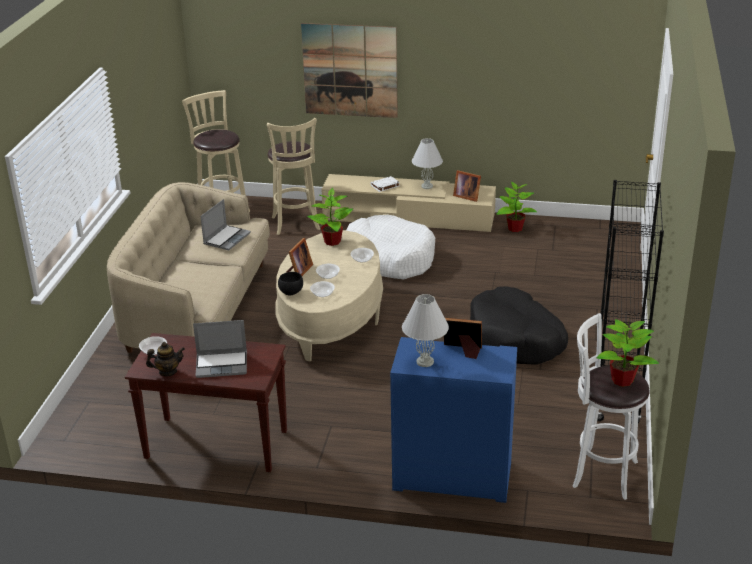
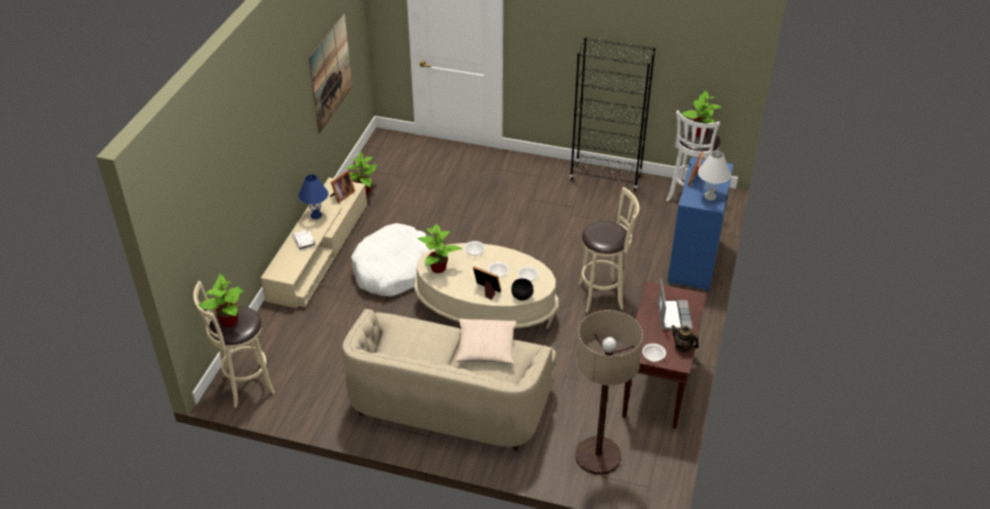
camera: 85 degrees left, 10 degrees up
teapot [146,342,185,377] -> teapot turned 45 degrees counterclockwise [672,325,699,352]
laptop [200,199,251,251] -> none
beige stool [267,118,320,235] -> beige stool moved to [578,187,639,312]
picture [301,23,398,118] -> picture moved to [309,13,352,134]
white table lamp [412,138,443,189] -> blue table lamp [298,174,328,219]
black dog bed [470,286,568,365] -> none
none -> potted plant [199,274,244,327]
none -> beige pillow [455,319,517,364]
none -> floor lamp [575,310,643,475]

